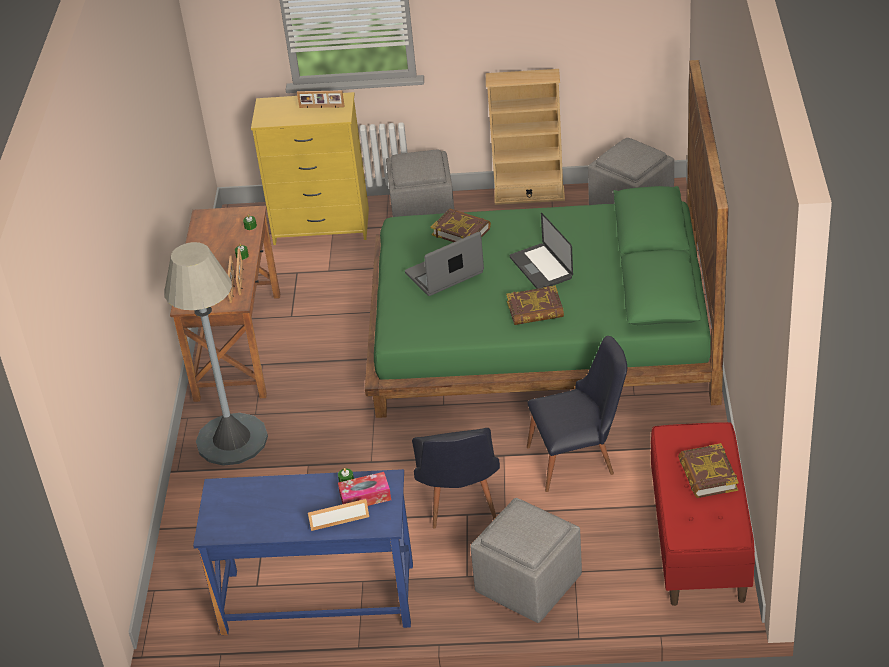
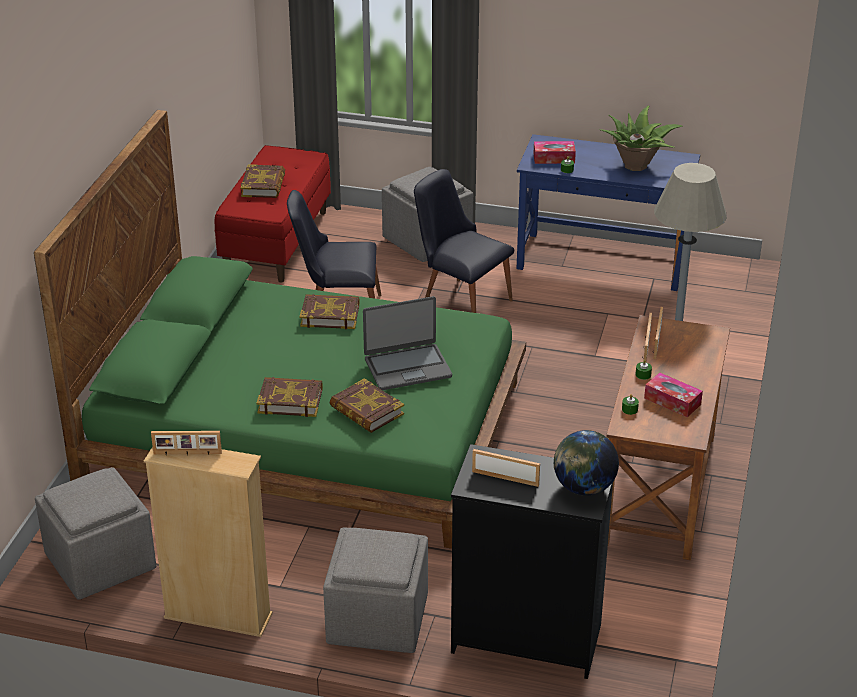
camera: 170 degrees left, 5 degrees down
yellow dresser [251,92,369,245] -> black dresser [451,444,613,679]
picture frame [308,499,369,531] -> picture frame moved to [151,431,222,455]
black chair [412,428,500,528] -> black chair turned 60 degrees counterclockwise [414,169,514,313]
laptop [510,213,573,289] -> none
none -> book [256,377,323,417]
none -> globe [554,430,619,496]
none -> potted plant [599,106,683,171]
none -> tissue box [644,372,703,417]

